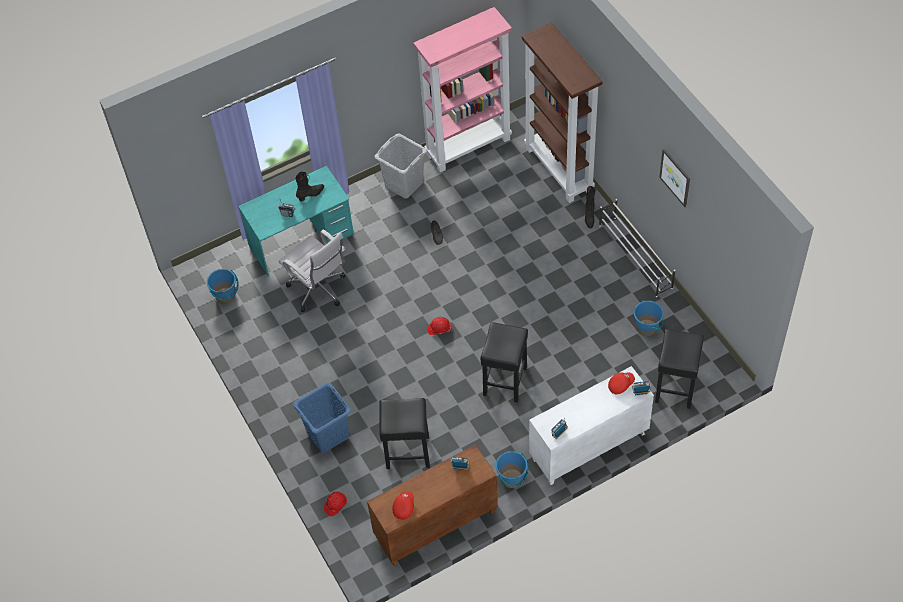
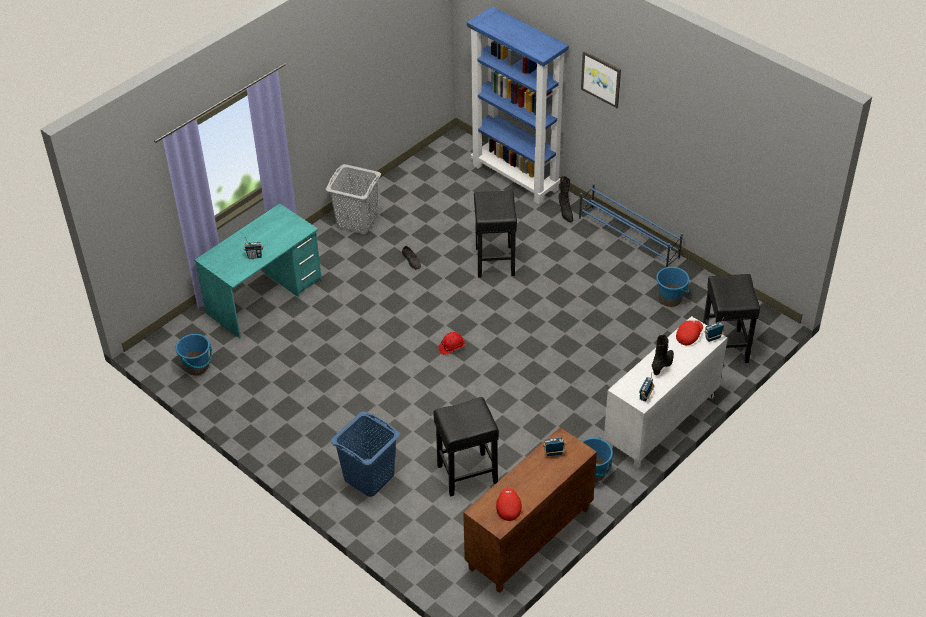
camera: 20 degrees left, 10 degrees down
white office chair [279,230,346,312] -> none
black boot [295,172,324,202] -> black boot moved to [652,335,674,375]
red hard hat [324,492,347,516] -> none
pink bookcase [413,7,512,173] -> none
black stool [480,322,528,403] -> black stool moved to [474,190,517,278]
brown bookcase [522,22,603,203] -> blue bookcase [467,6,569,204]
white shoe rack [599,199,676,297] -> blue shoe rack [579,183,683,267]
picture [659,149,690,207] -> picture moved to [581,51,621,108]

